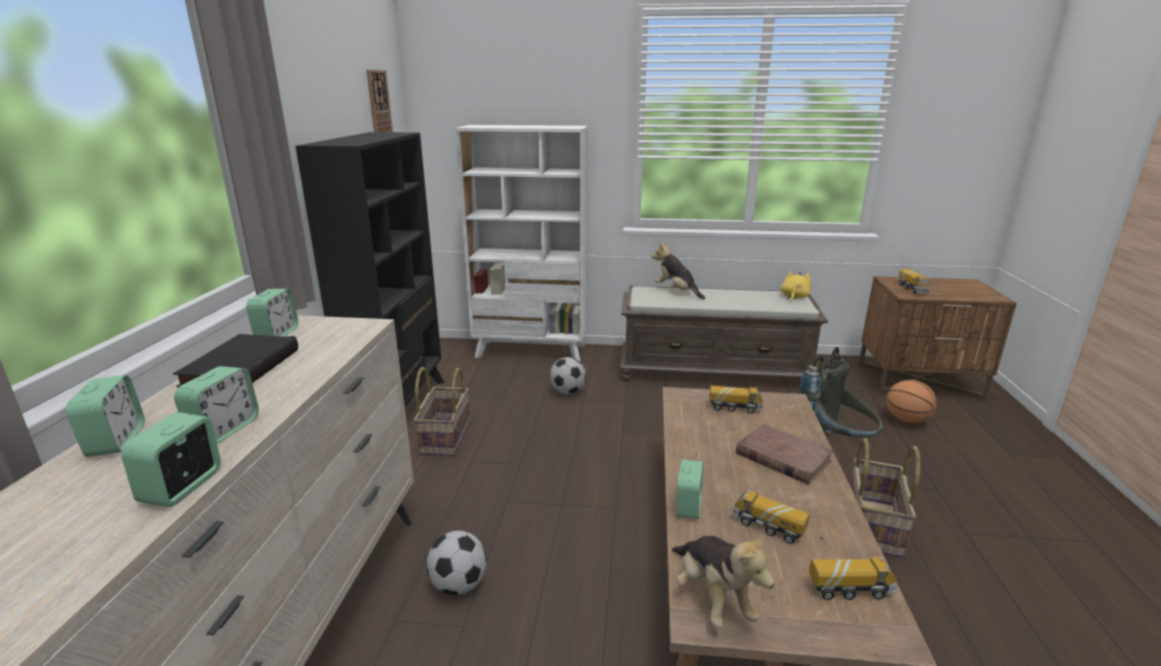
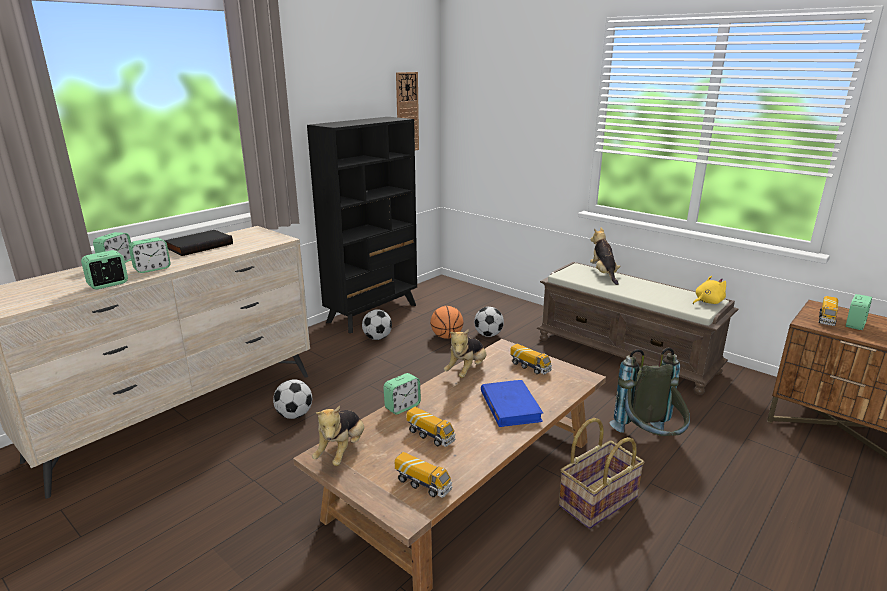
camera: 35 degrees right, 0 degrees up
alarm clock [246,289,298,336] -> alarm clock moved to [846,294,872,330]
basket [414,367,470,456] -> football [362,309,392,340]
white bookcase [456,125,588,362] -> none
toy truck [732,490,810,544] -> toy truck turned 150 degrees clockwise [406,407,456,447]
brown book [736,424,834,485] -> blue book [481,380,543,427]
basketball [886,380,937,424] -> basketball moved to [430,306,464,339]
none -> plush toy [444,329,487,378]

